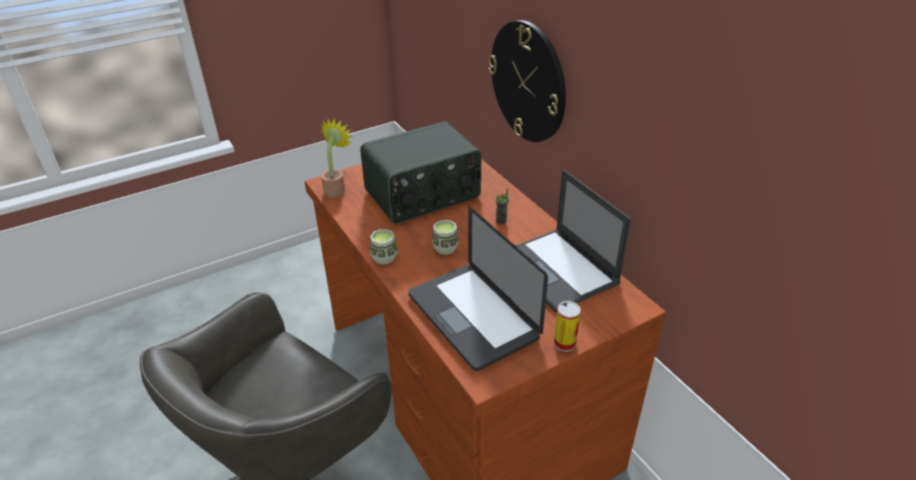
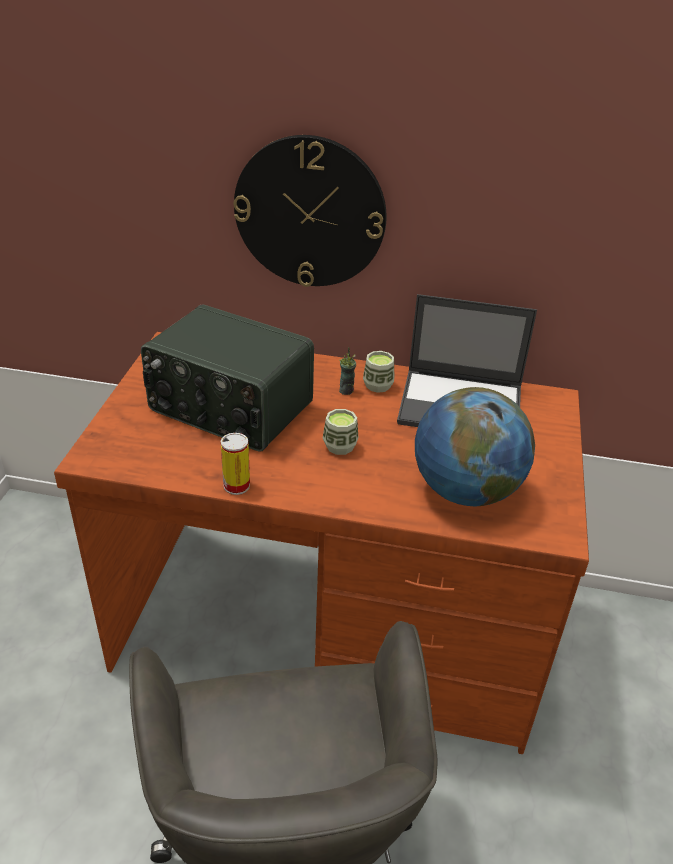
camera: 50 degrees left, 0 degrees up
potted plant [321,118,353,197] -> none
radio [360,122,481,224] -> radio turned 105 degrees clockwise [141,304,314,452]
cup [370,229,398,264] -> cup moved to [363,351,394,393]
laptop [408,207,548,371] -> globe [415,387,535,506]
can [554,301,581,352] -> can moved to [220,433,250,495]

